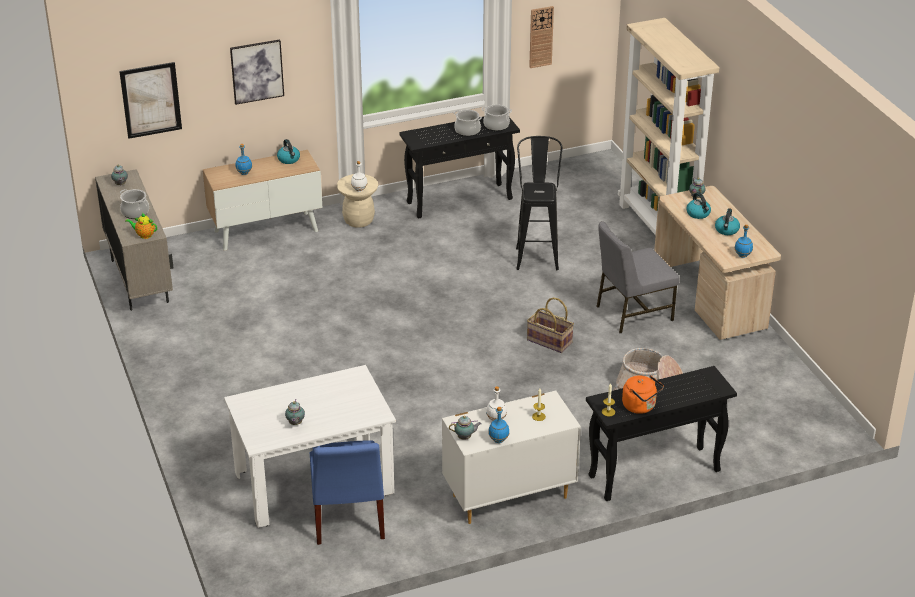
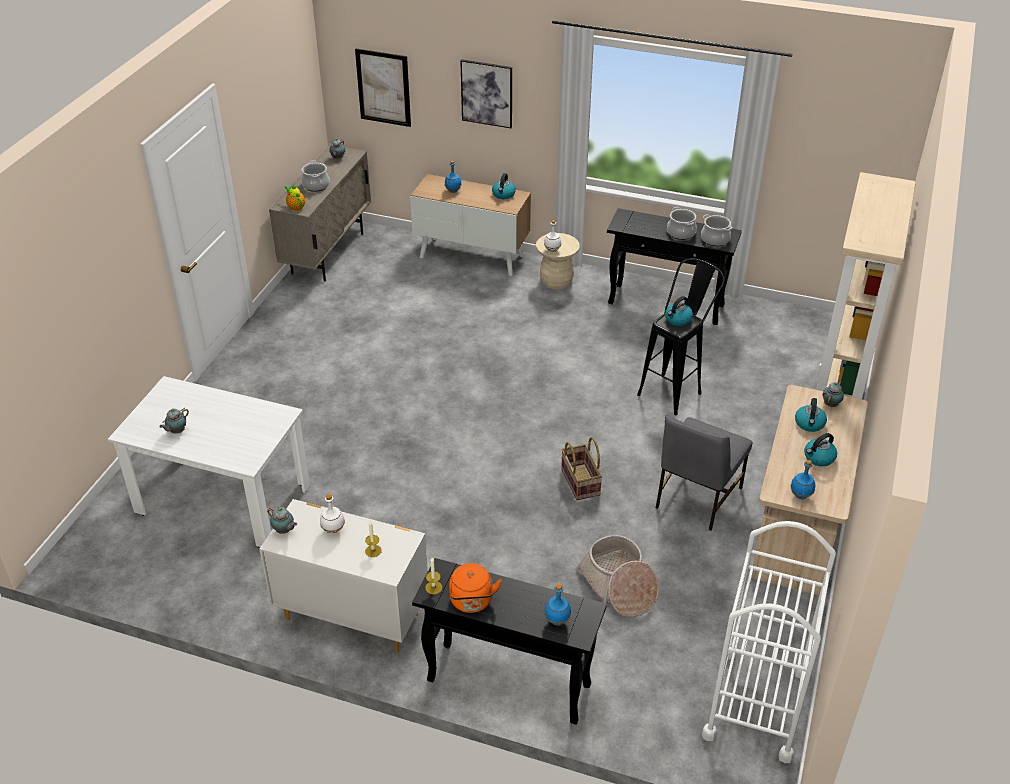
camera: 40 degrees right, 5 degrees up
blue chair [310,440,385,545] -> none
blue bottle [488,407,510,443] -> blue bottle moved to [544,584,571,625]
wall clock [529,6,554,68] -> none
grey chair [596,221,680,333] -> grey chair turned 75 degrees counterclockwise [656,415,752,531]
none -> kettle [665,296,693,326]
none -> white cart [702,521,836,763]

